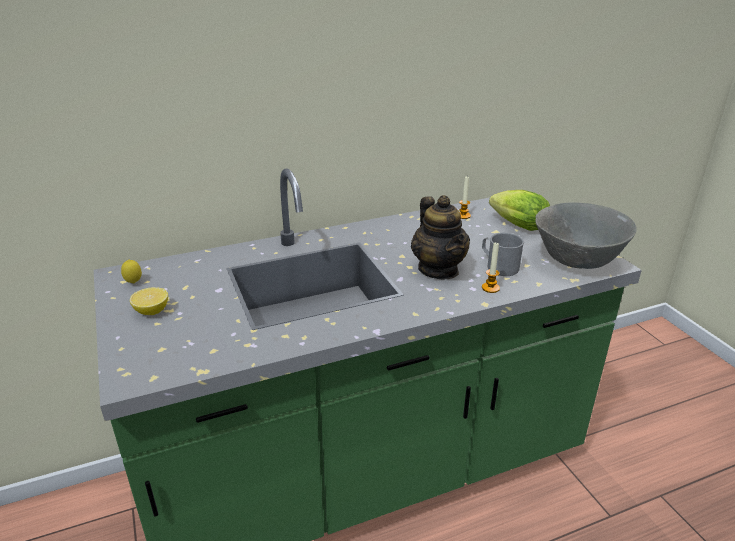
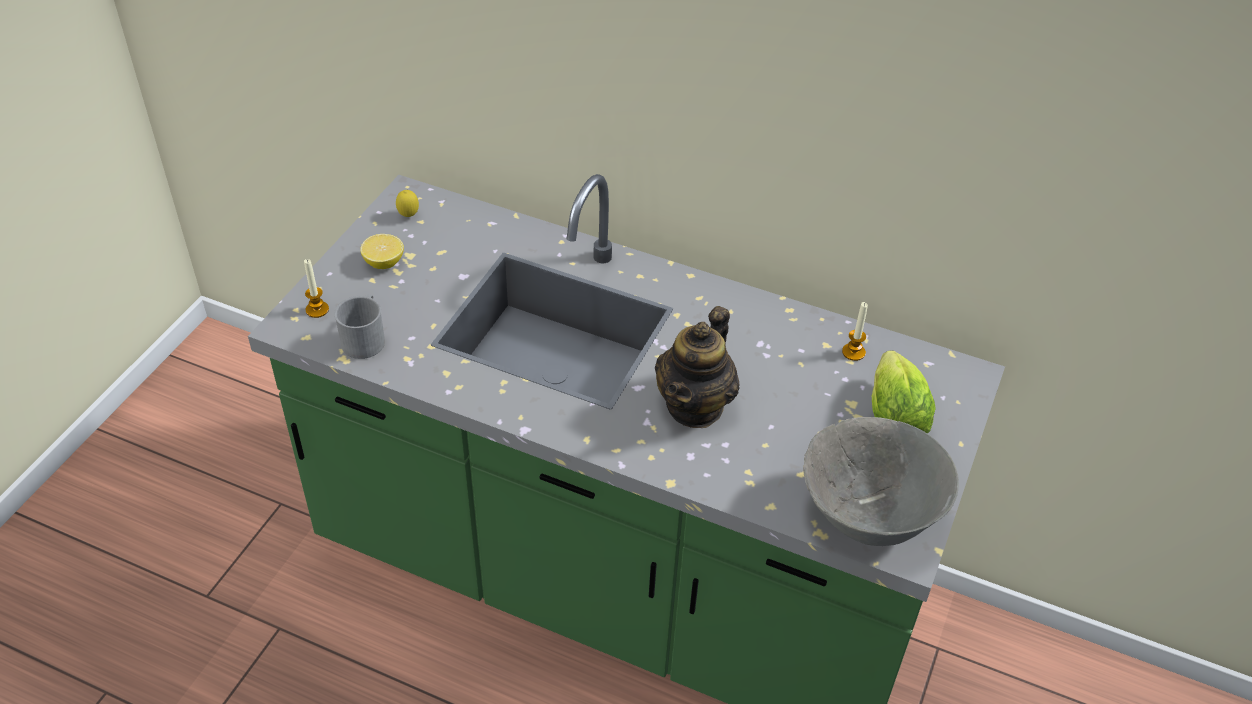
camera: 45 degrees right, 15 degrees up
grey mug [482,232,524,276] -> grey mug moved to [334,295,385,359]
candle [482,241,500,293] -> candle moved to [304,259,329,318]

